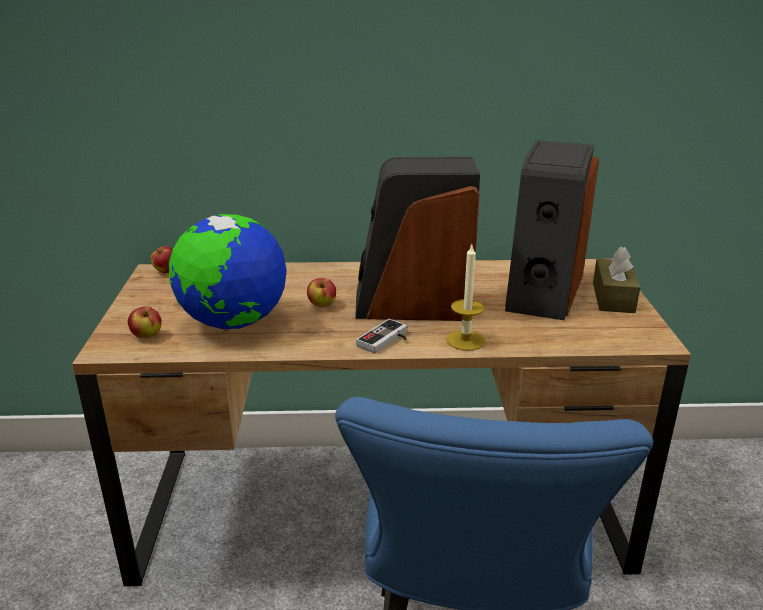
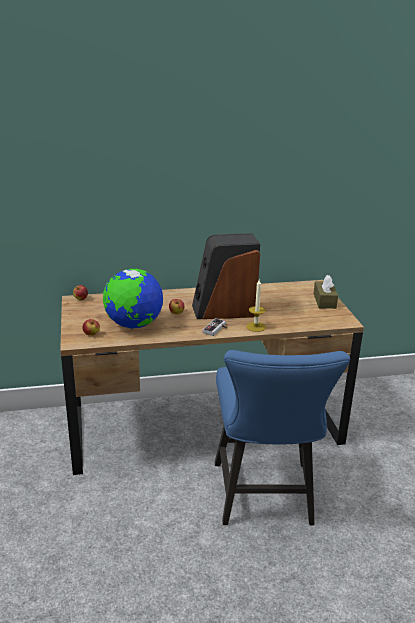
camera: 10 degrees left, 0 degrees up
speaker [505,140,599,321] -> none

